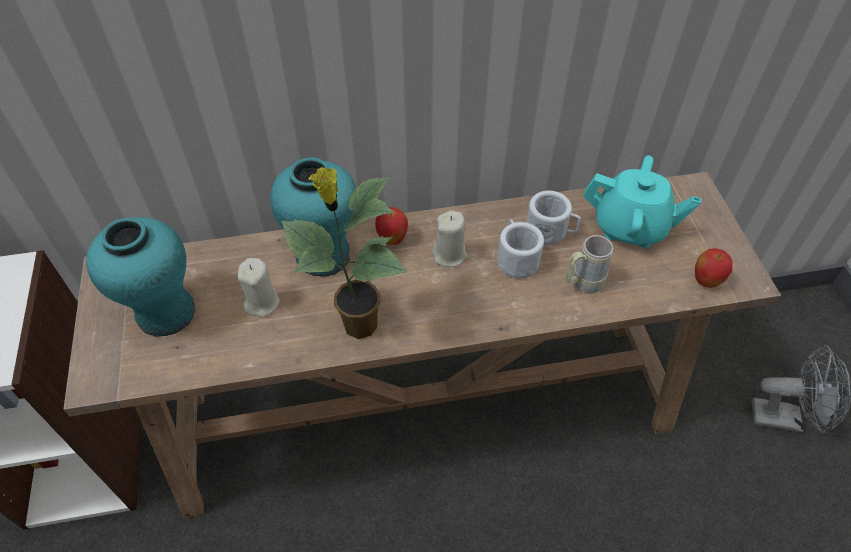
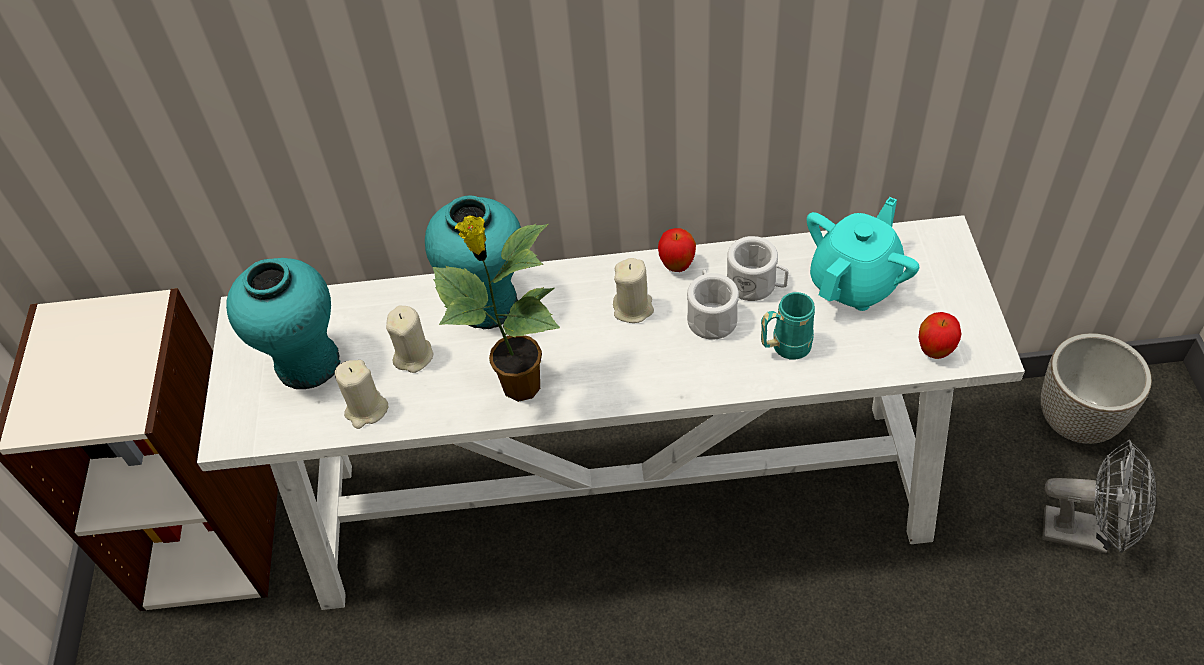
camera: 10 degrees right, 0 degrees up
brown console table [64,172,781,518] -> white console table [197,215,1025,610]
apple [375,207,408,245] -> apple moved to [658,228,696,272]
beige mug [566,235,613,293] -> turquoise mug [761,292,815,360]
turquoise teapot [583,155,701,248] -> turquoise teapot turned 75 degrees counterclockwise [807,197,919,311]
none -> beige candle [335,360,388,429]
none -> planter [1041,333,1152,444]

